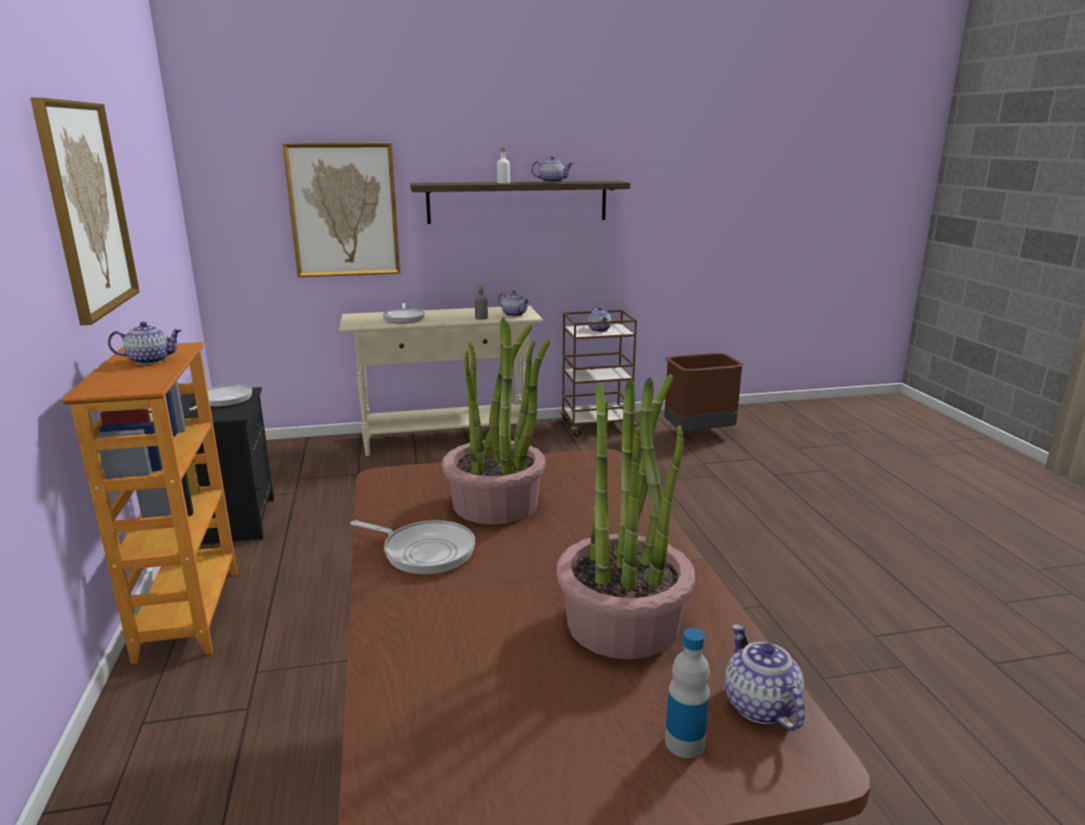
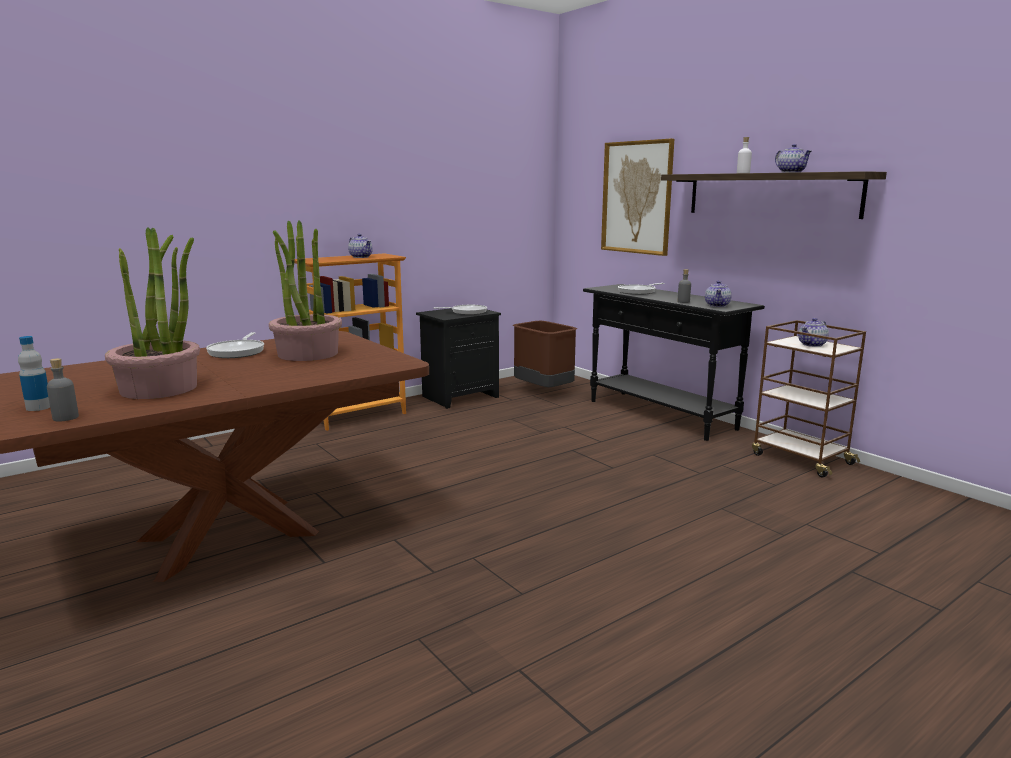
camera: 65 degrees right, 5 degrees down
picture [30,98,140,325] -> none
beige console table [339,305,543,456] -> black console table [583,284,765,441]
brown trash can [664,353,744,430] -> brown trash can moved to [513,321,577,387]
teapot [725,624,805,731] -> grey bottle [47,358,79,421]

